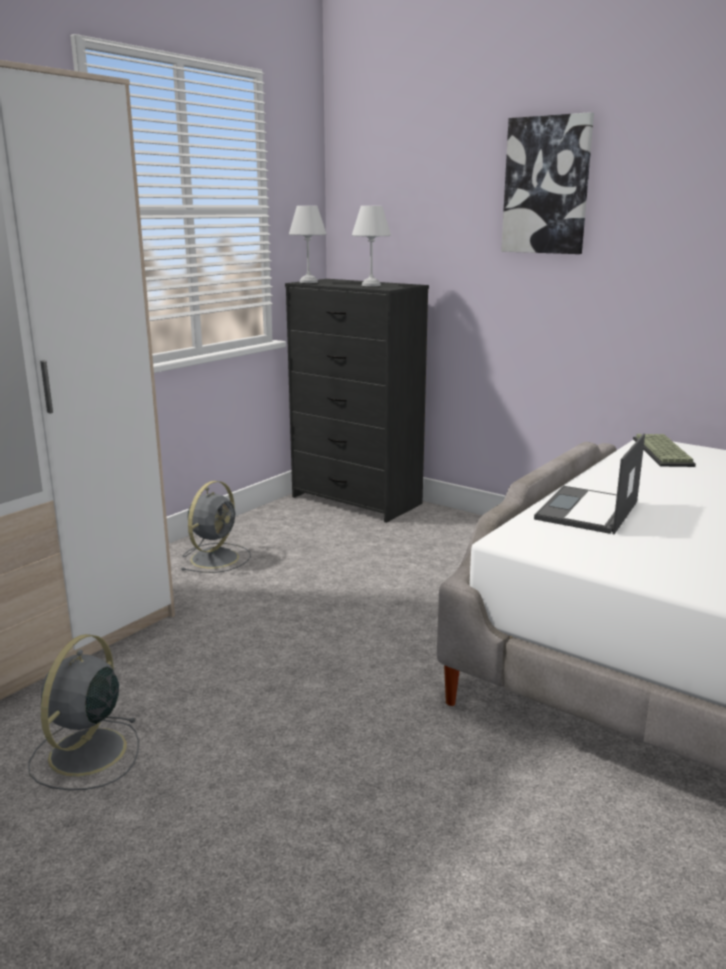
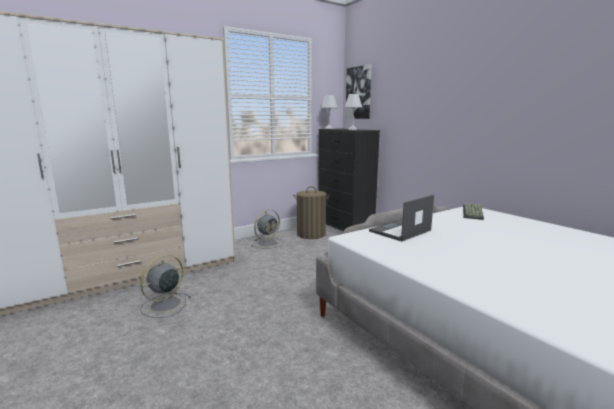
camera: 20 degrees right, 5 degrees down
picture [501,112,594,254] -> picture moved to [346,65,372,119]
none -> laundry basket [293,187,330,239]

